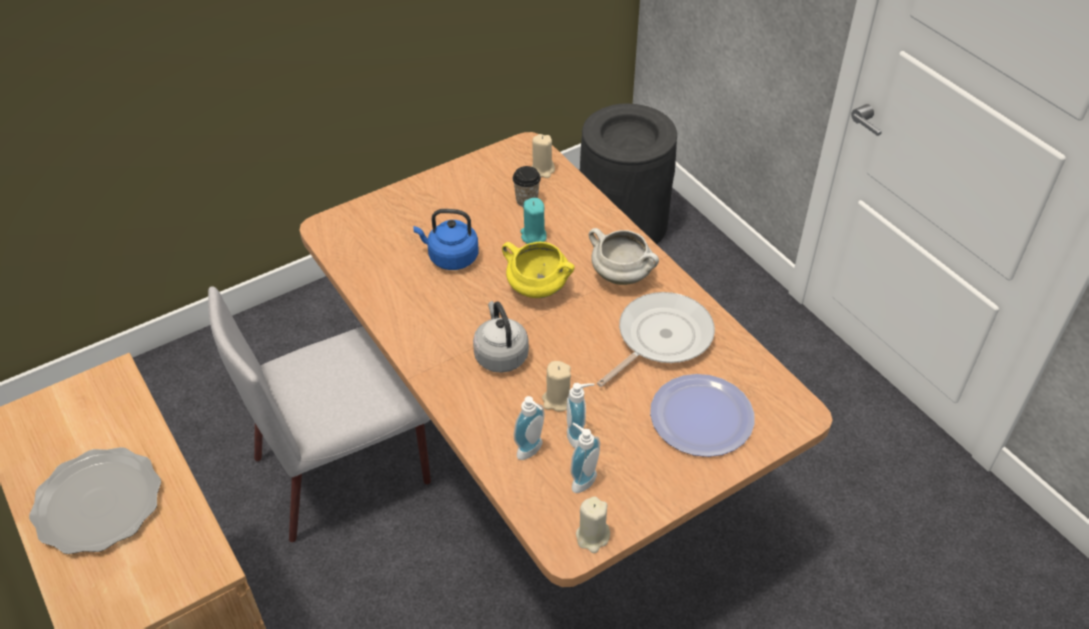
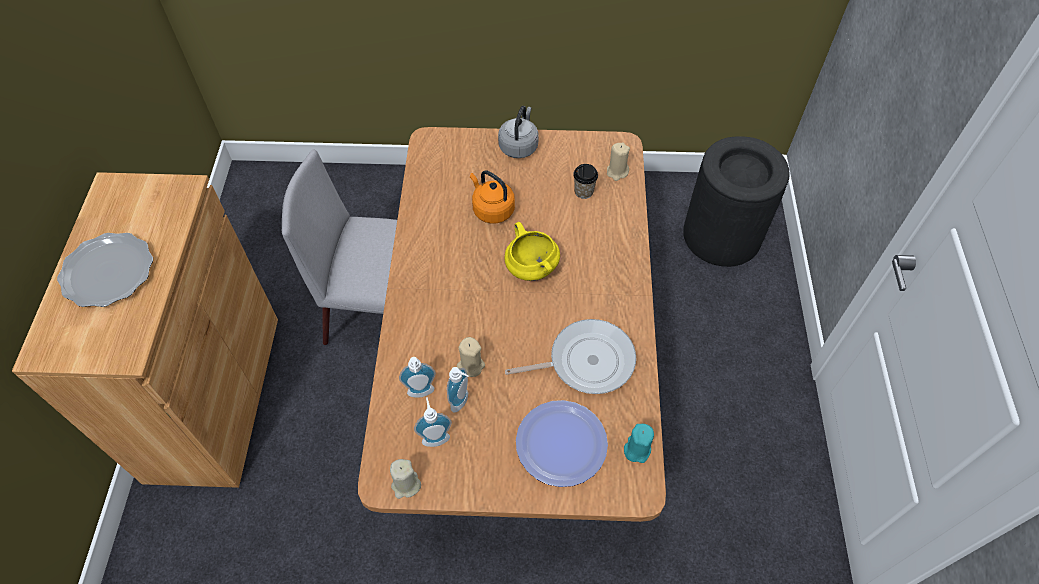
camera: 35 degrees right, 10 degrees up
blue kettle [413,209,478,270] -> orange kettle [470,170,515,224]
grey kettle [473,301,529,373] -> grey kettle moved to [498,106,539,158]
turquoise candle [520,198,547,244] -> turquoise candle moved to [624,424,654,463]
white cooking pot [589,228,659,285] -> none

